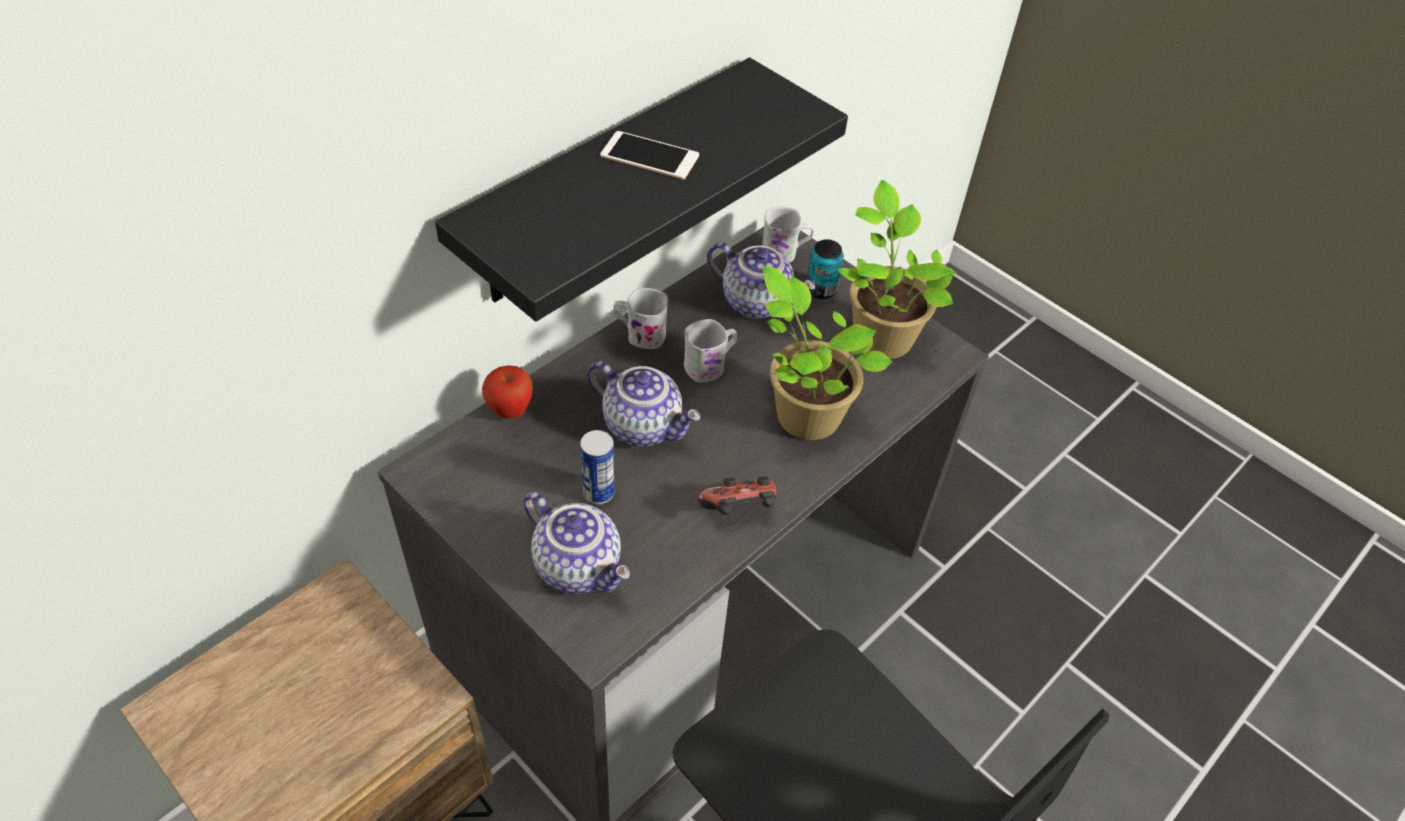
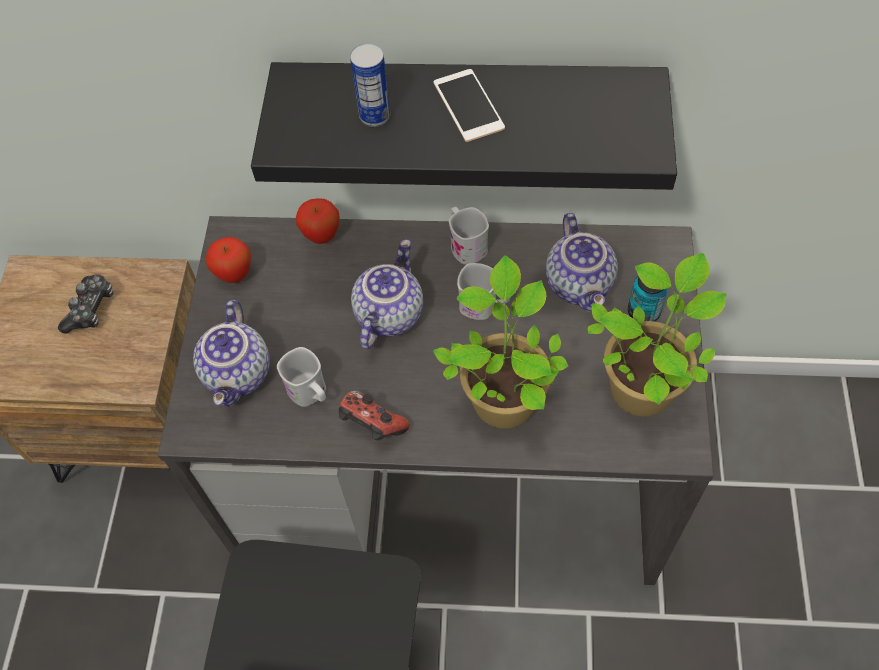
camera: 55 degrees right, 10 degrees up
can [580,430,614,505] -> can moved to [350,43,391,127]
teapot [587,361,701,447] -> teapot turned 150 degrees counterclockwise [351,239,423,349]
white mug [762,206,814,262] -> white mug moved to [277,347,326,407]
none -> game controller [58,274,113,334]
none -> apple [206,237,251,283]

